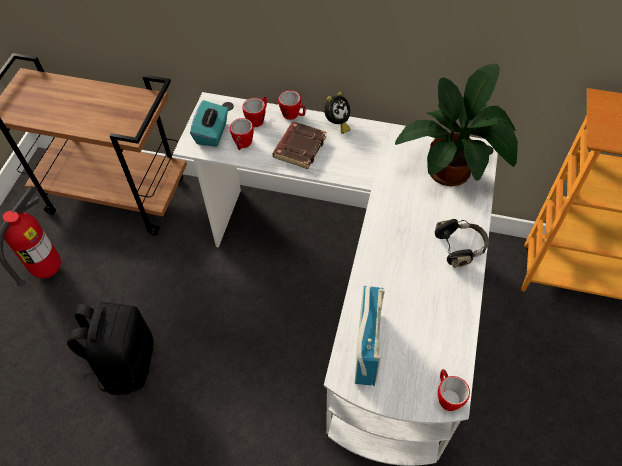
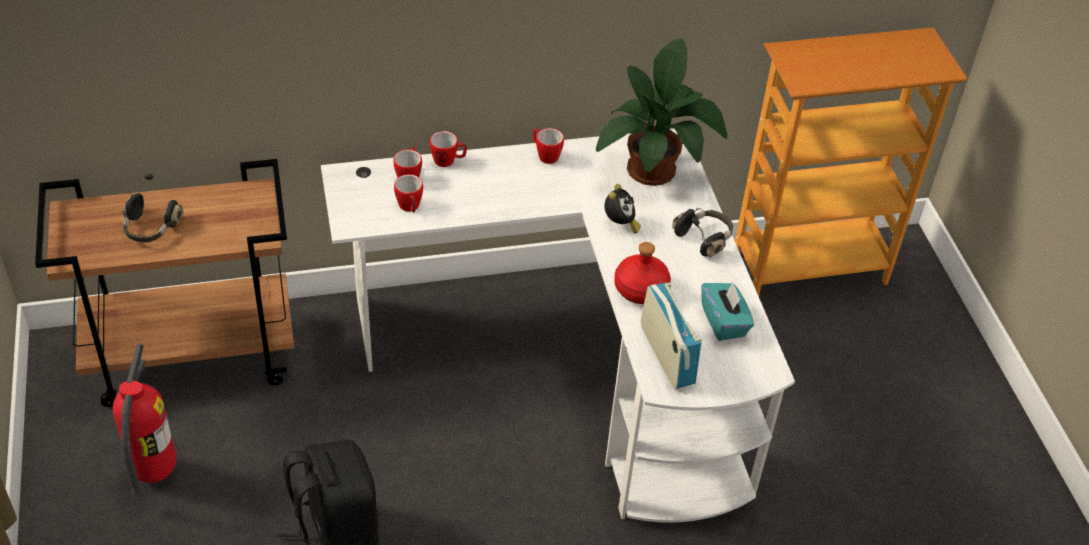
camera: 30 degrees left, 10 degrees down
turquoise tissue box [190,100,228,147] -> turquoise tissue box moved to [701,282,754,341]
brown book [272,122,326,169] -> none
alarm clock [324,92,351,134] -> alarm clock moved to [604,184,641,233]
mug [438,369,470,411] -> mug moved to [533,128,564,164]
none -> black headphones [122,174,183,242]
none -> red bottle [614,242,671,304]

